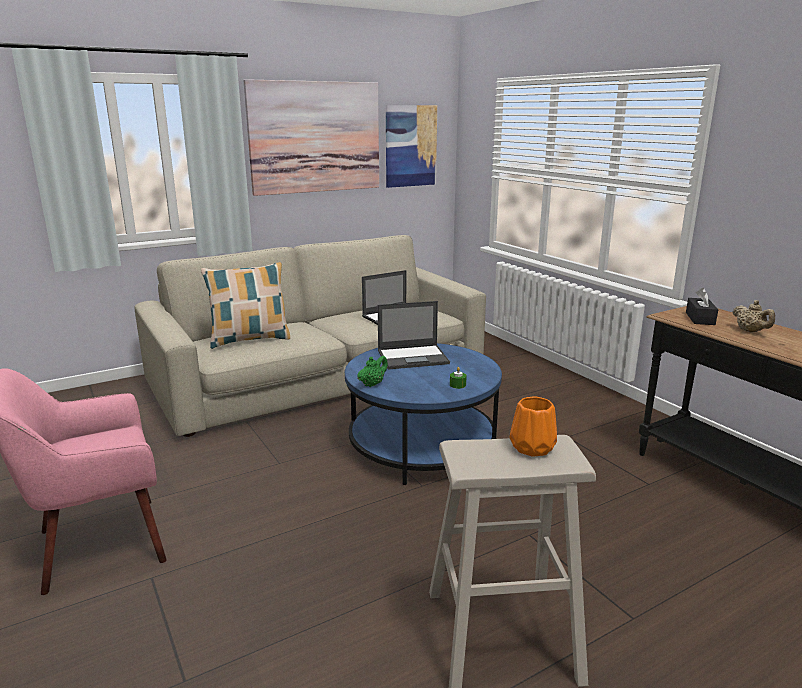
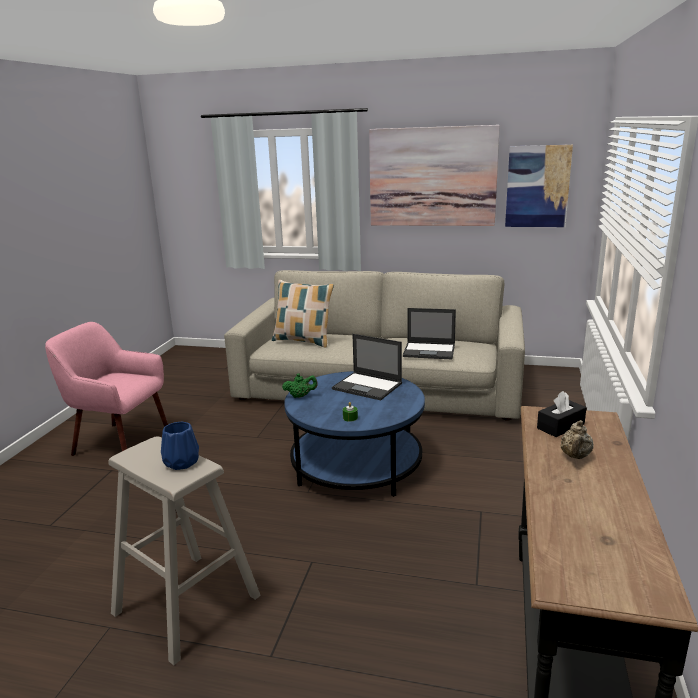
camera: 45 degrees right, 0 degrees up
orange vase [510,397,557,457] -> blue vase [161,422,199,470]

